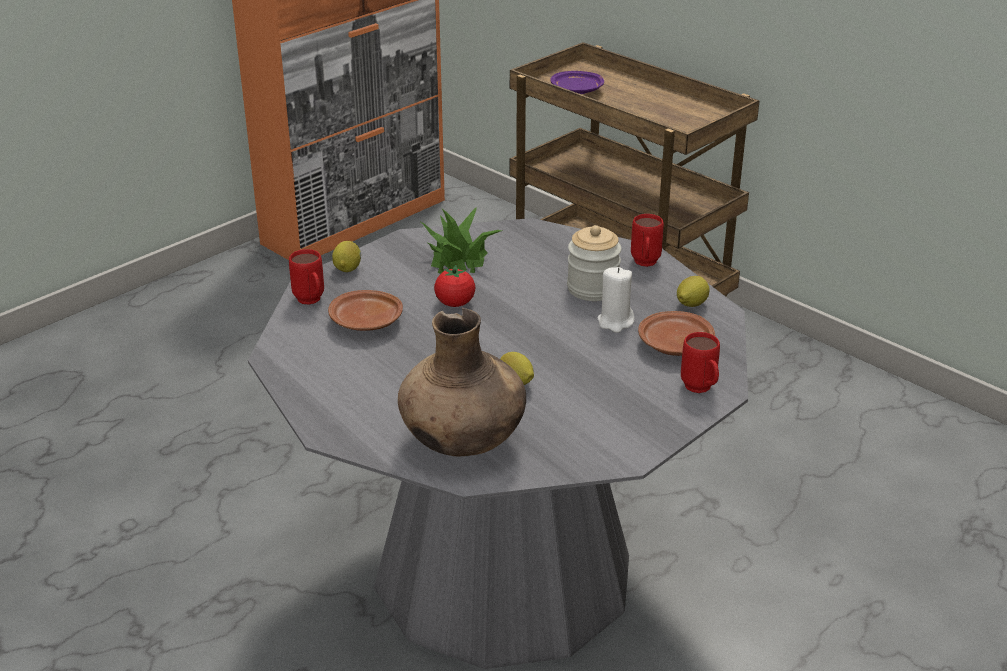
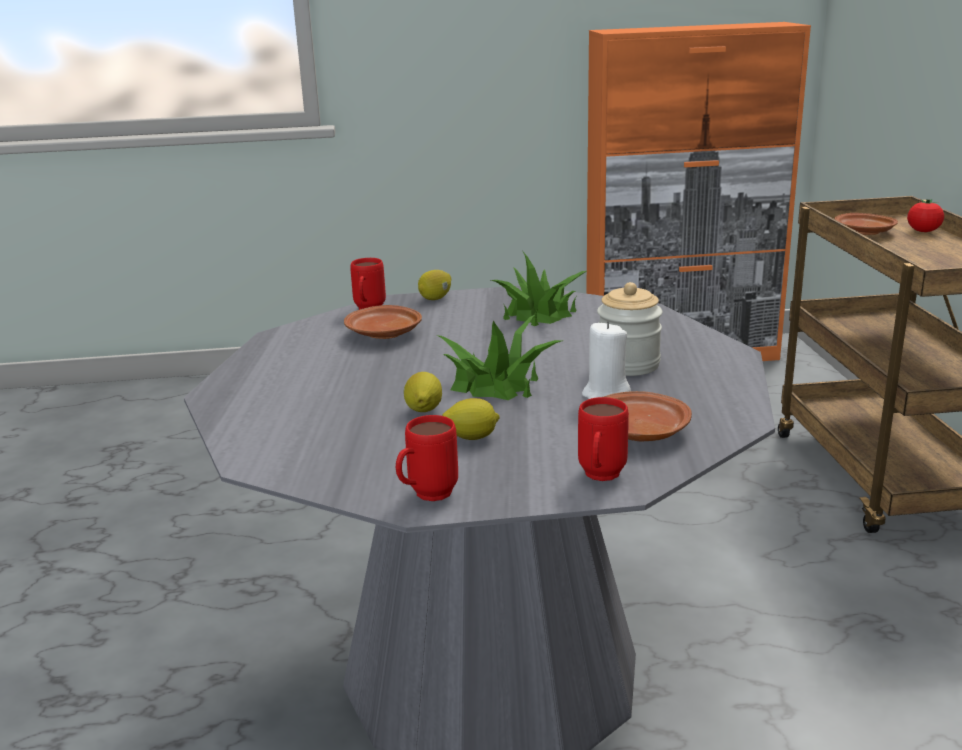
camera: 40 degrees right, 10 degrees down
brown vase [398,308,526,457] -> none
tomato [434,265,475,307] -> tomato moved to [907,199,944,232]
purple plate [550,71,604,94] -> brown plate [835,213,898,235]
red mug [631,214,664,267] -> red mug moved to [396,415,458,501]
lemon [677,276,710,307] -> lemon moved to [442,398,500,440]
none -> potted plant [436,315,564,400]

